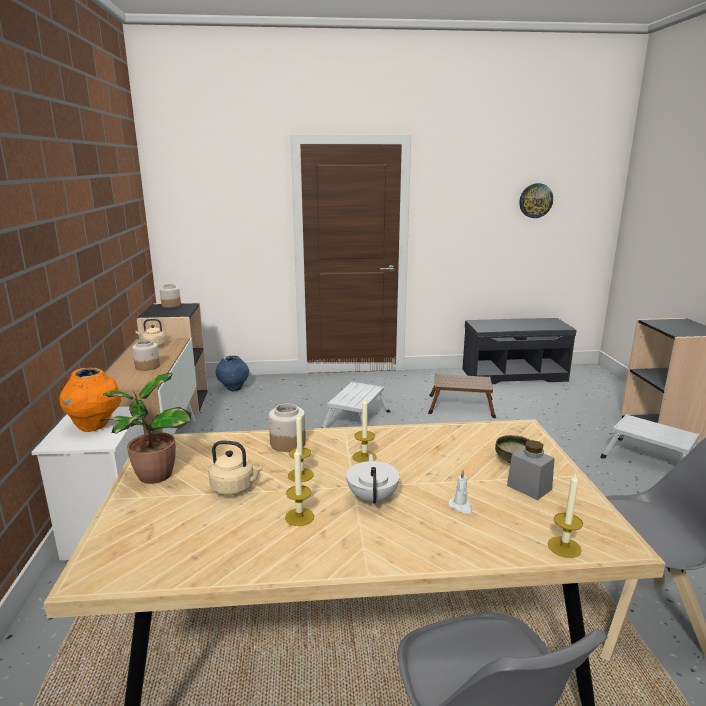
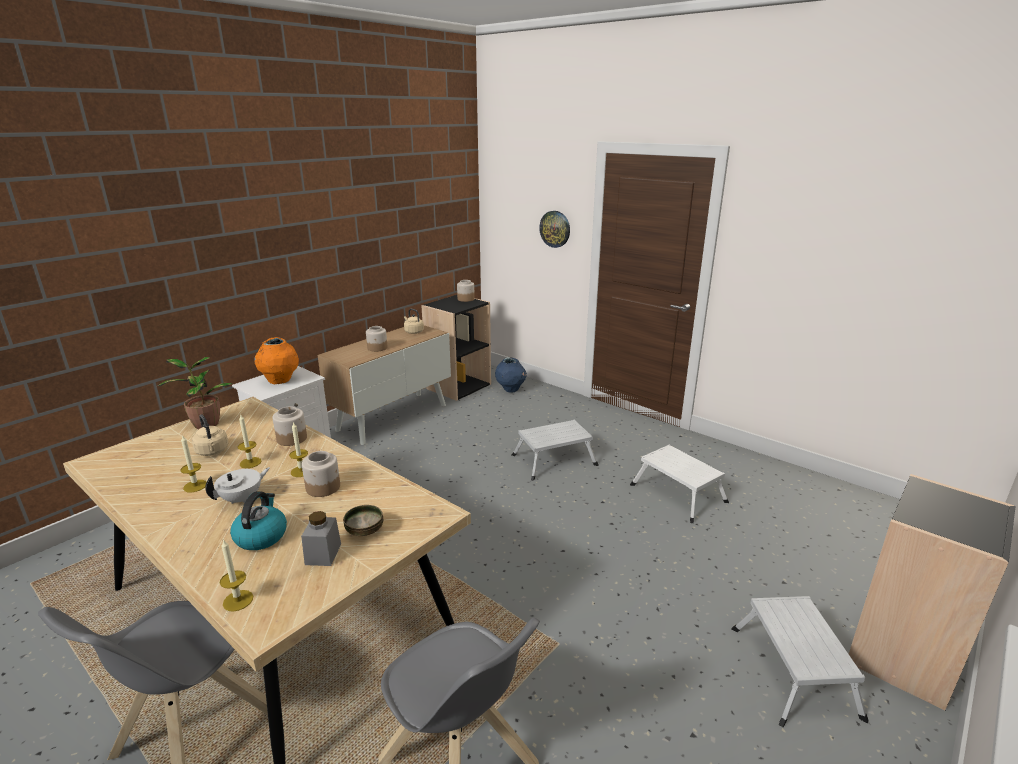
camera: 45 degrees right, 5 degrees up
brown step ladder [428,374,496,419] -> white step ladder [630,444,729,523]
white candle [448,470,472,514] -> kettle [230,491,287,550]
grey bench [463,318,577,384] -> none
wall clock [519,183,553,218] -> wall clock moved to [539,211,570,248]
none -> jar [302,451,340,497]

